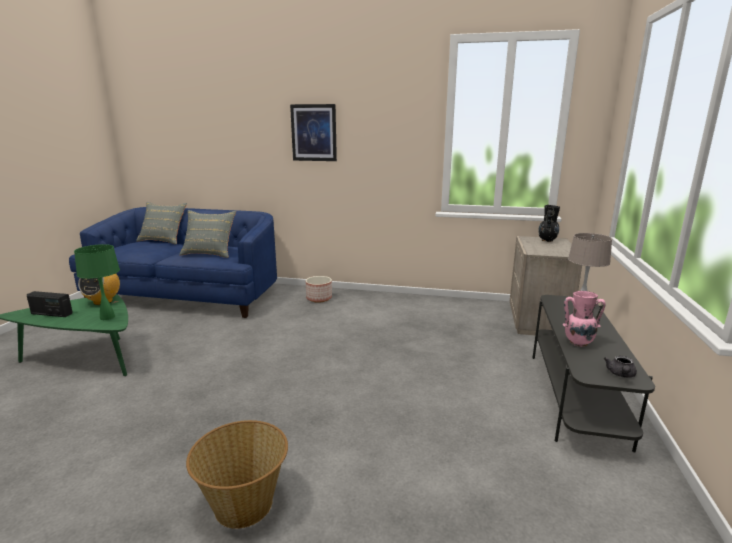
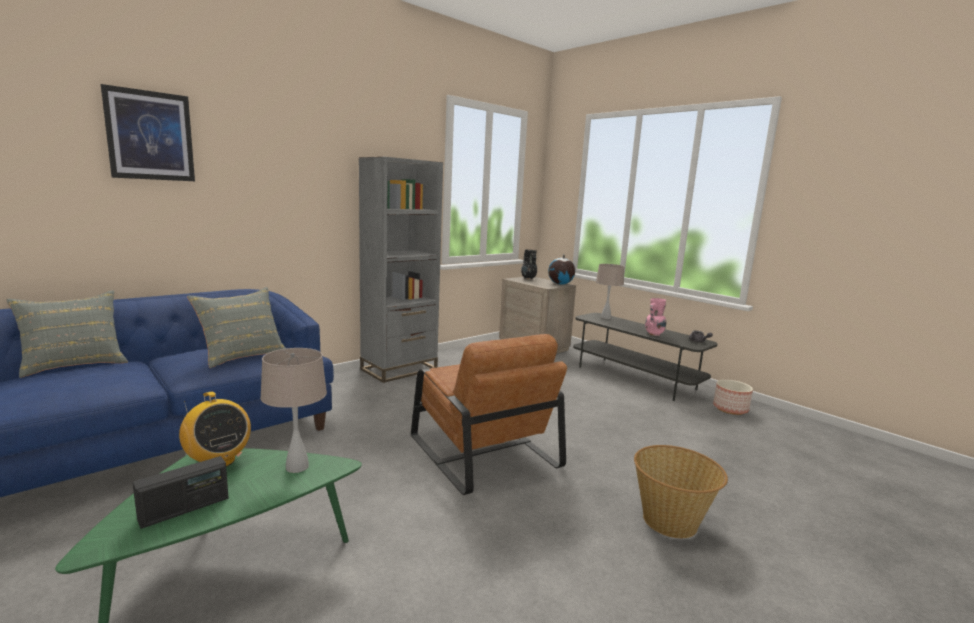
camera: 55 degrees left, 5 degrees down
green table lamp [74,244,120,320] -> beige table lamp [260,348,327,473]
picture [290,104,337,161] -> picture moved to [101,84,195,181]
planter [306,276,332,303] -> planter moved to [713,380,753,415]
none -> grey bookcase [359,157,443,383]
none -> brown armchair [411,334,567,495]
none -> globe [548,254,575,285]

